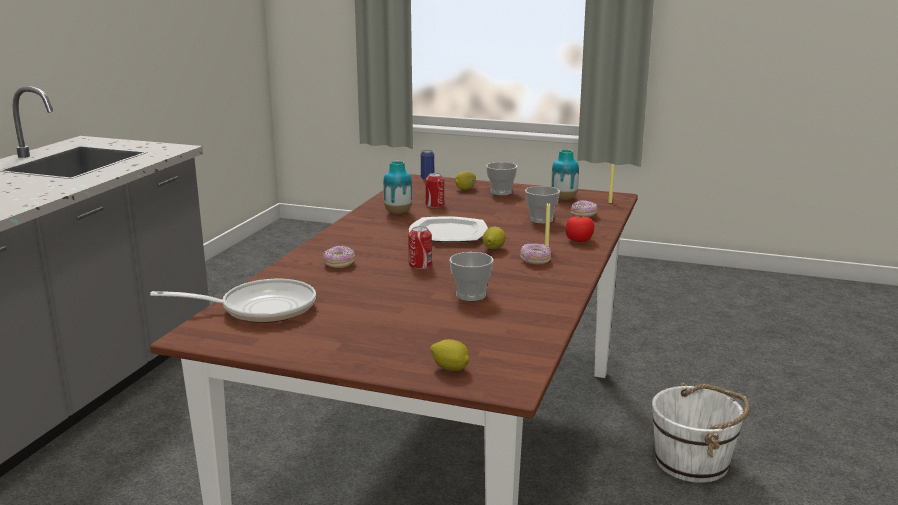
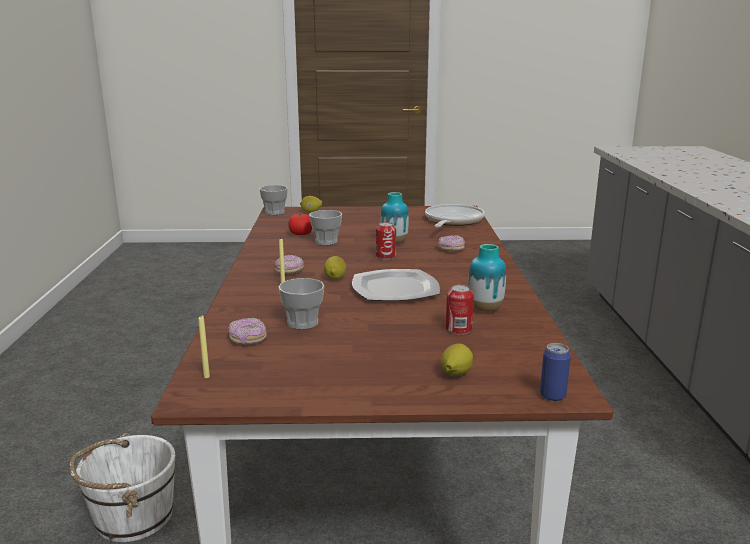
camera: 160 degrees right, 0 degrees up
frying pan [150,279,316,323] -> frying pan turned 135 degrees clockwise [425,204,485,227]
cup [486,162,517,196] -> cup moved to [259,185,288,215]
vase [551,149,579,200] -> vase moved to [381,192,409,244]
tomato [565,215,594,242] -> tomato moved to [288,214,312,235]

